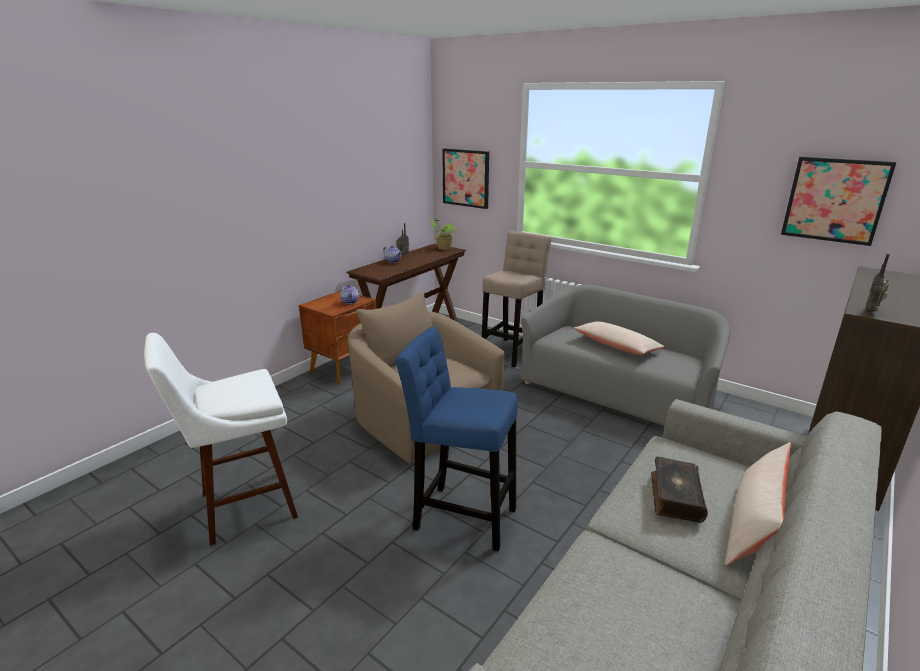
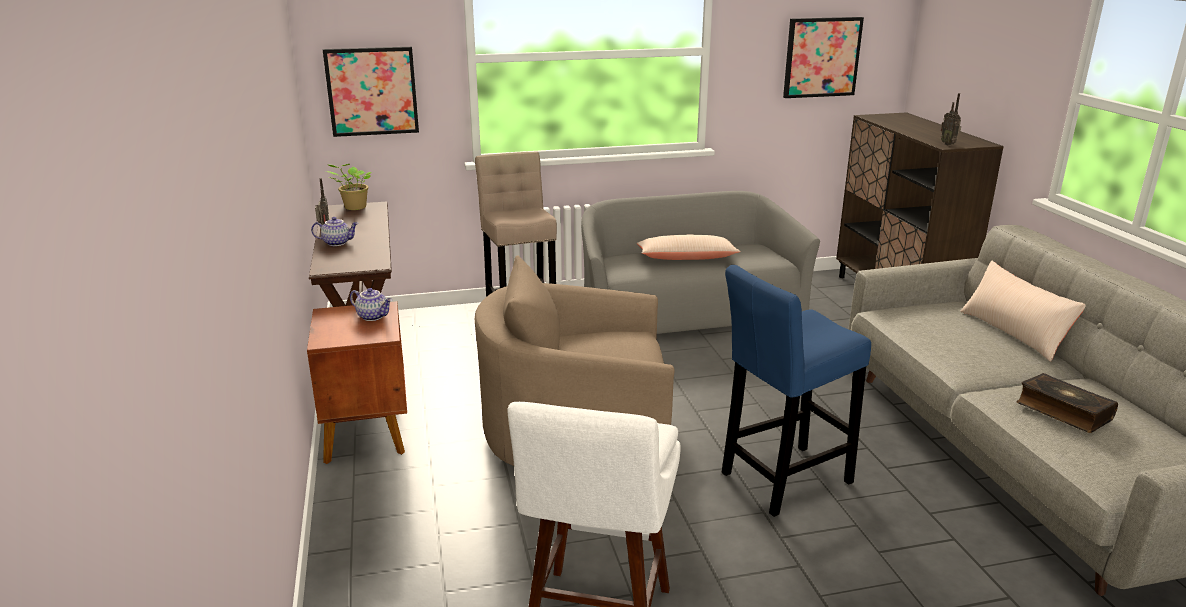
camera: 50 degrees left, 0 degrees up
book [651,456,708,523] -> book moved to [1016,373,1118,433]

